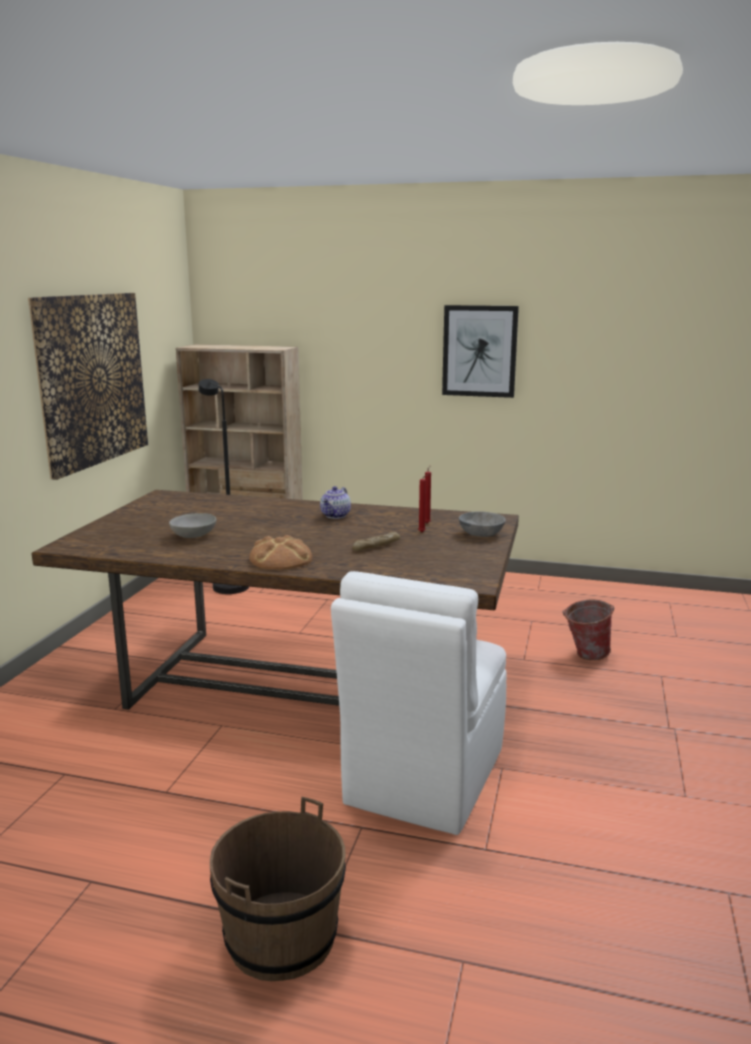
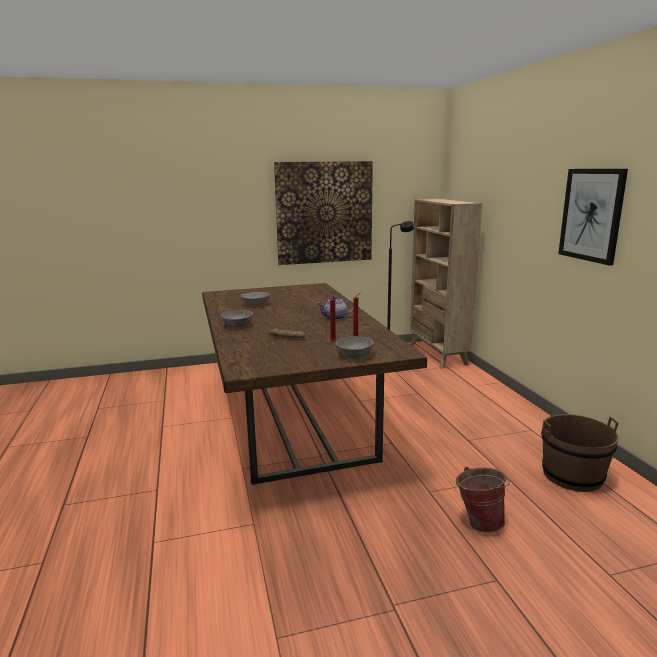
camera: 60 degrees right, 0 degrees up
brown bucket [210,796,346,981] -> brown bucket moved to [541,414,619,492]
bread [249,535,312,570] -> grey bowl [221,310,253,327]
white chair [331,571,506,835] -> none

